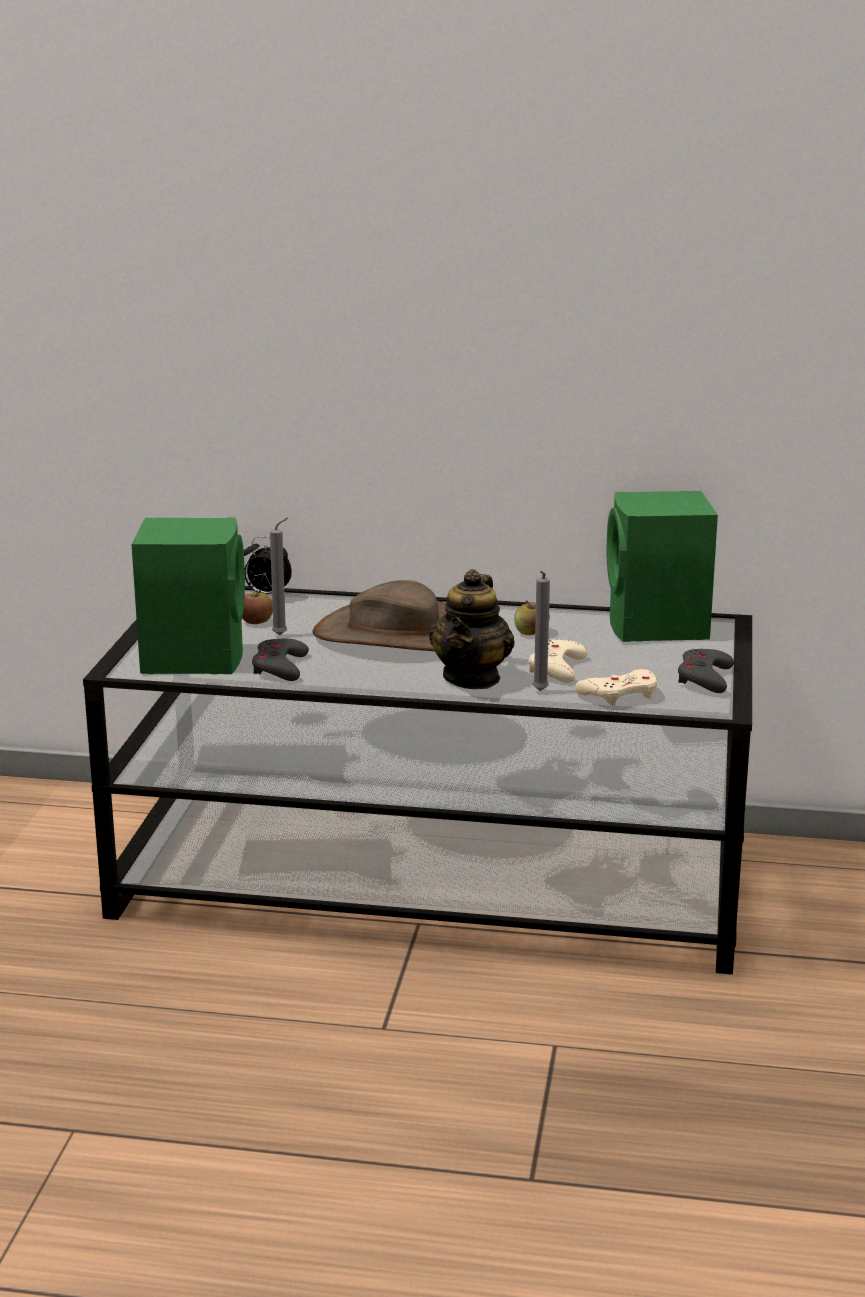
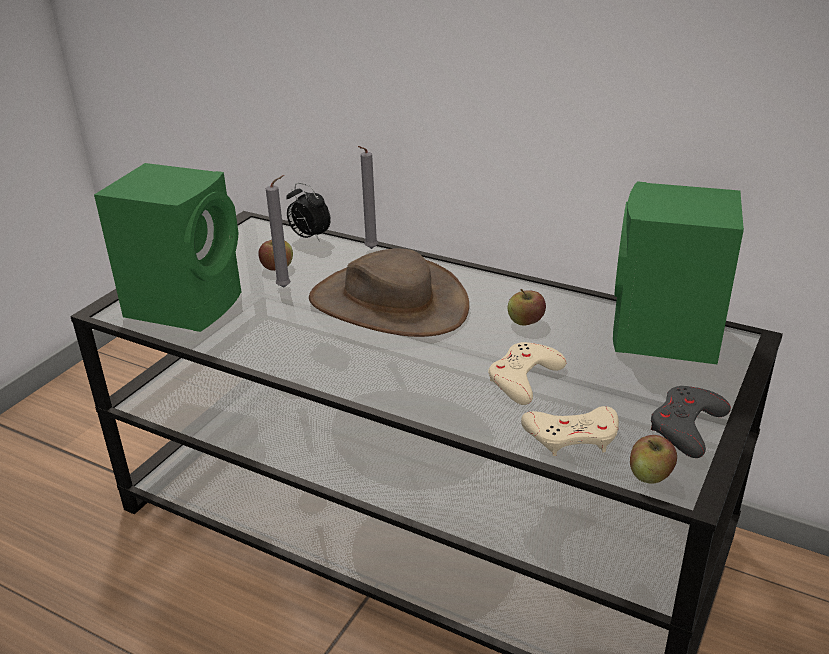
camera: 20 degrees right, 10 degrees up
grey game controller [252,639,309,681] -> none
teapot [429,569,514,689] -> none
grey candle [532,571,550,691] -> grey candle moved to [358,146,378,249]
none -> apple [630,435,677,484]

